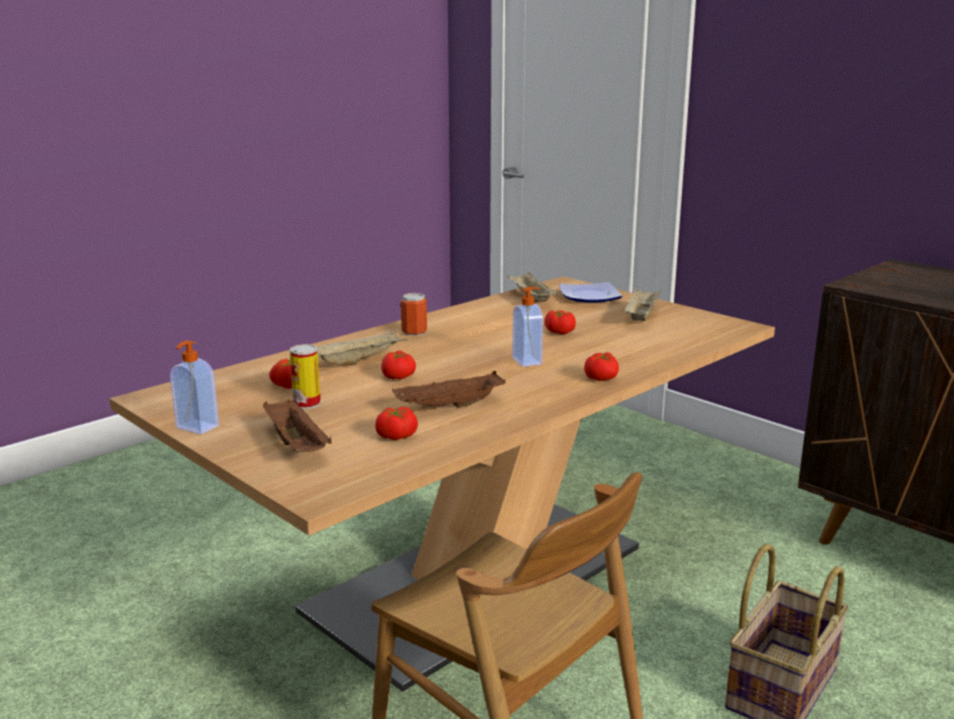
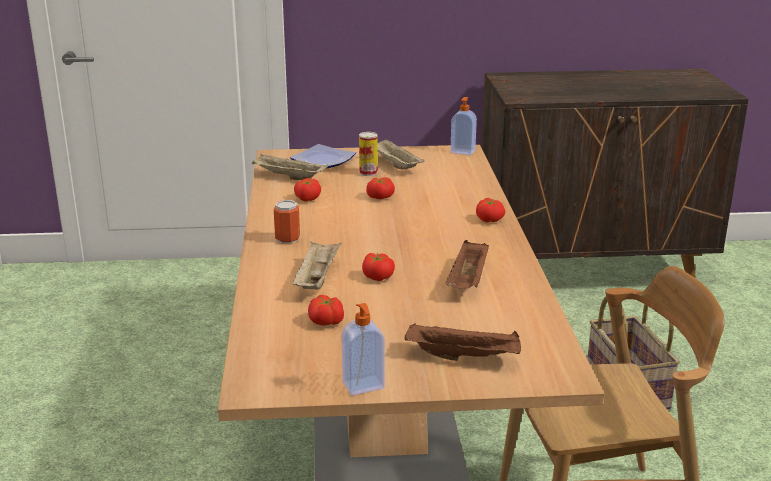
camera: 50 degrees left, 5 degrees up
can [289,344,321,409] -> can moved to [359,132,378,176]
tomato [375,407,418,440] -> tomato moved to [294,178,321,201]
soap dispenser [512,287,543,367] -> soap dispenser moved to [450,97,477,155]

